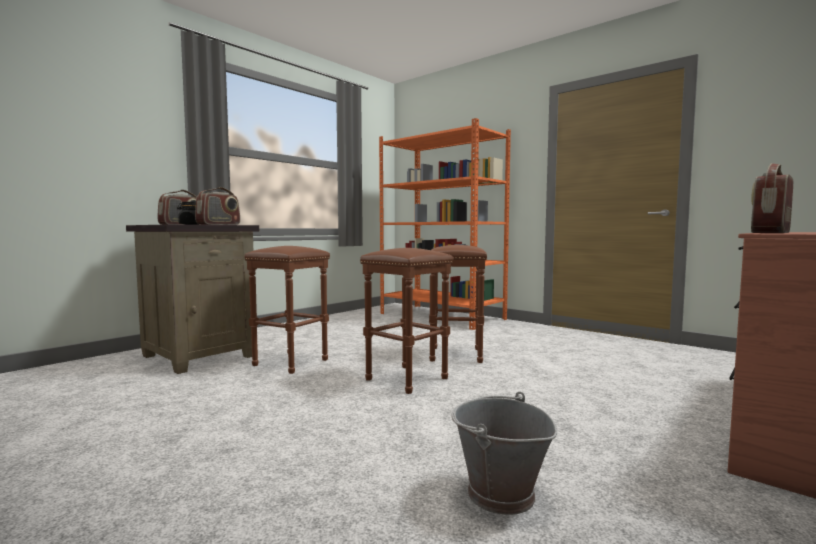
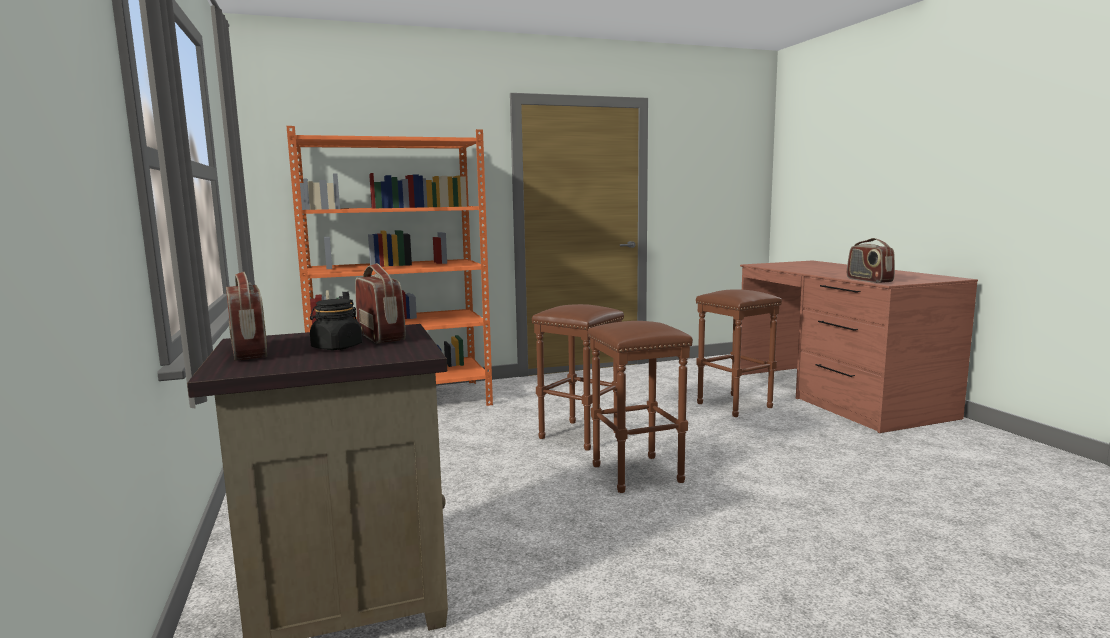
camera: 60 degrees left, 5 degrees up
brown stool [244,246,330,374] -> brown stool moved to [696,289,782,417]
grey bucket [451,392,557,515] -> none

